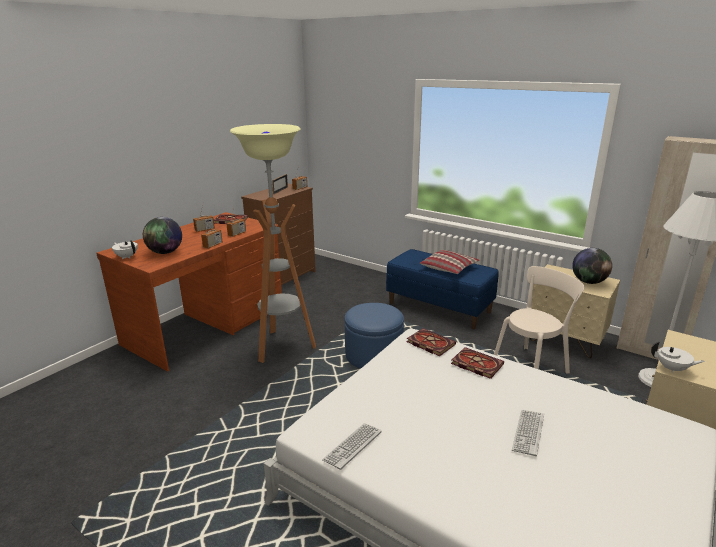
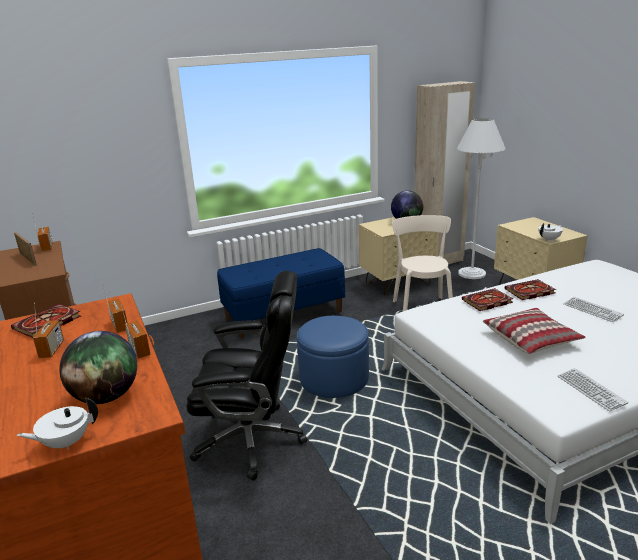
camera: 60 degrees left, 0 degrees up
floor lamp [230,124,316,363] -> black office chair [187,271,307,481]
book [407,328,456,356] -> book moved to [505,279,556,300]
pillow [420,250,480,274] -> pillow moved to [483,308,585,354]

